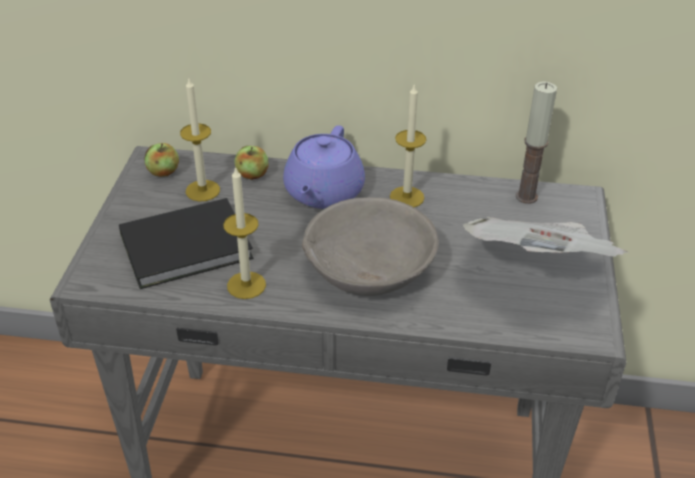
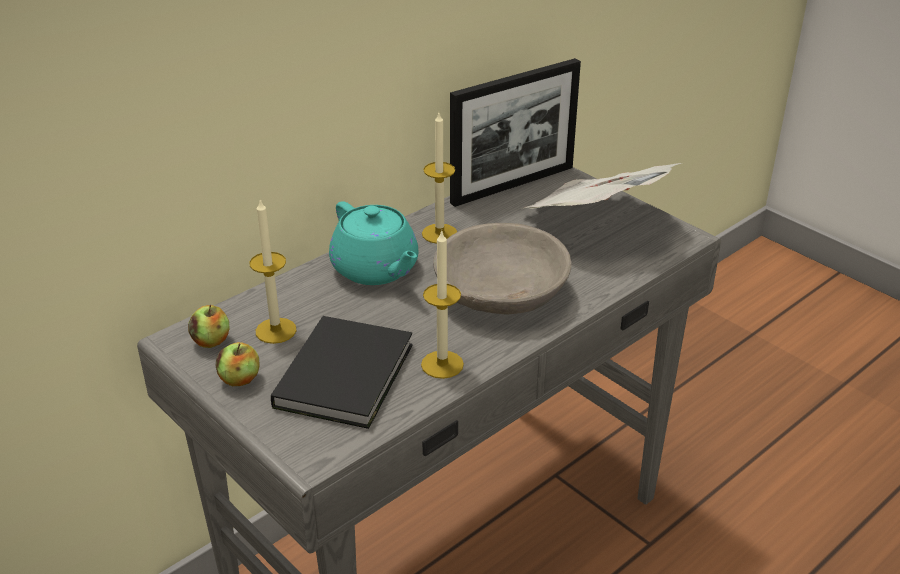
camera: 50 degrees left, 5 degrees down
apple [235,146,268,180] -> apple moved to [216,342,260,386]
purple teapot [283,125,365,209] -> turquoise teapot [329,201,419,285]
candle [516,82,557,204] -> picture frame [450,58,581,207]

